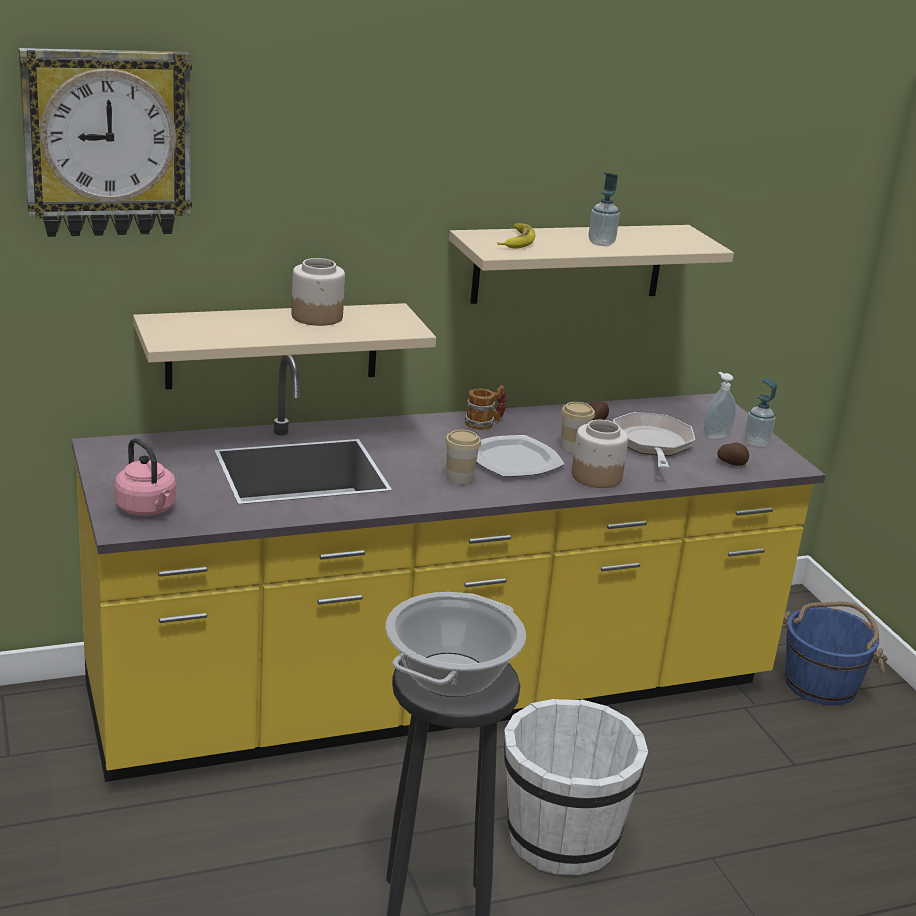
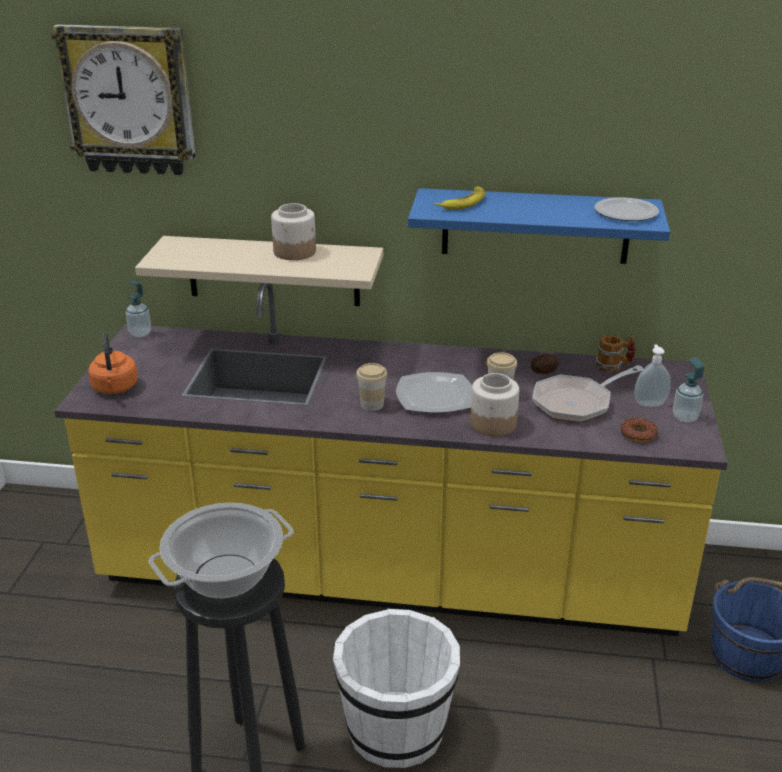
camera: 30 degrees right, 5 degrees up
pink kettle [115,438,176,516] -> orange kettle [88,333,138,394]
beige shelf [449,225,734,304] -> blue shelf [408,188,670,264]
mug [465,385,506,430] -> mug moved to [595,335,636,372]
soap dispenser [588,172,620,246] -> soap dispenser moved to [126,281,151,337]
frying pan [613,412,695,469] -> frying pan turned 150 degrees counterclockwise [532,365,644,423]
potato [717,442,749,466] -> donut [621,418,658,442]
none -> plate [594,197,659,221]

